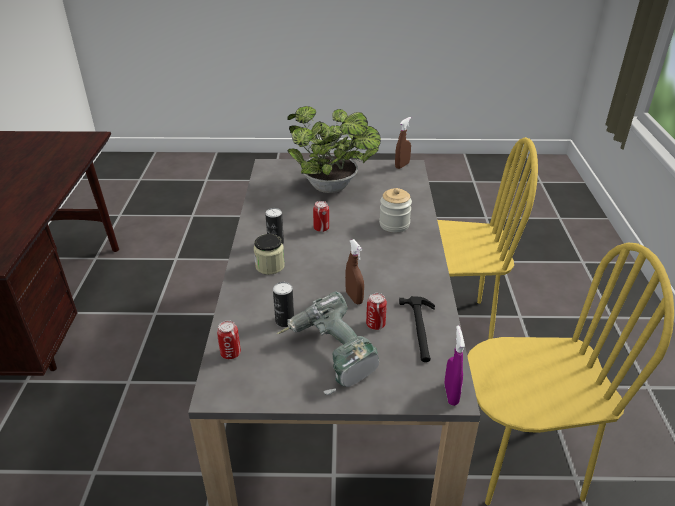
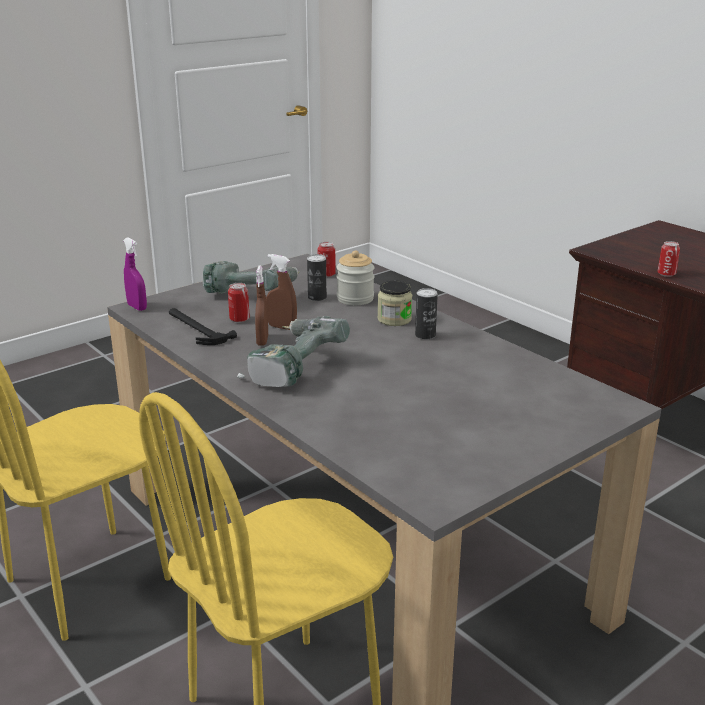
camera: 140 degrees right, 10 degrees down
potted plant [287,106,381,193] -> none
can [313,201,329,232] -> can moved to [658,241,680,277]
jar [379,188,412,233] -> jar moved to [336,250,374,305]
brown spray bottle [395,117,411,169] -> brown spray bottle moved to [255,265,268,346]
none -> power drill [237,316,350,387]

